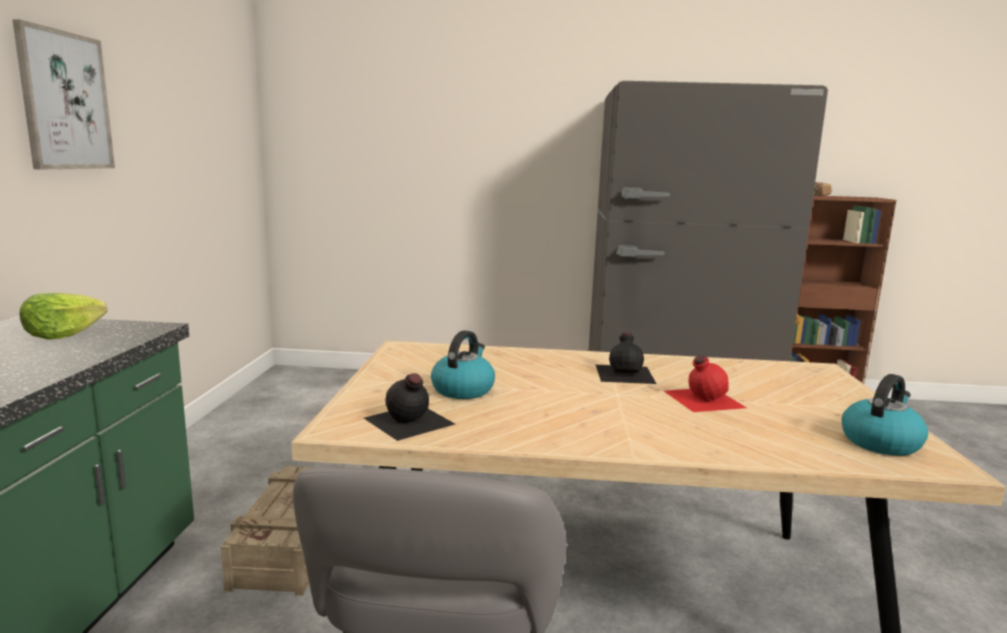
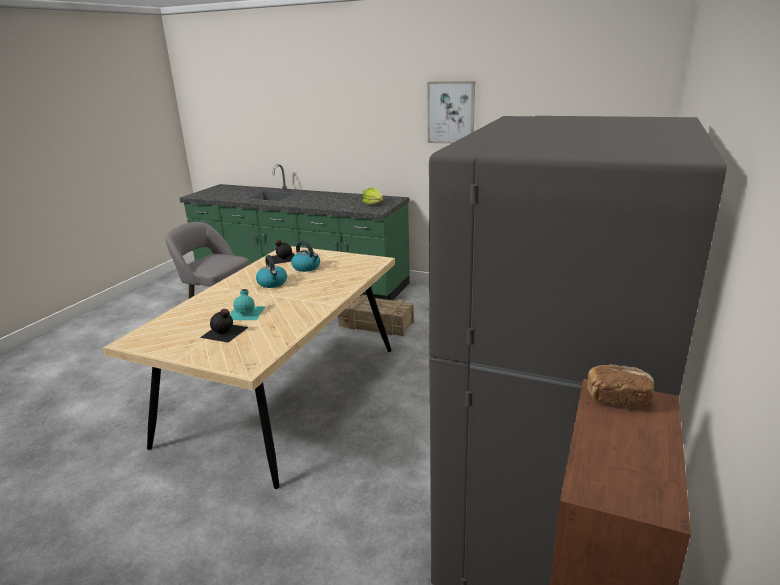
camera: 110 degrees right, 10 degrees up
black bottle [596,332,656,384] -> black bottle moved to [200,309,248,343]
red bottle [664,355,747,412] -> turquoise bottle [229,289,266,320]
kettle [842,374,928,456] -> kettle moved to [256,255,287,288]

